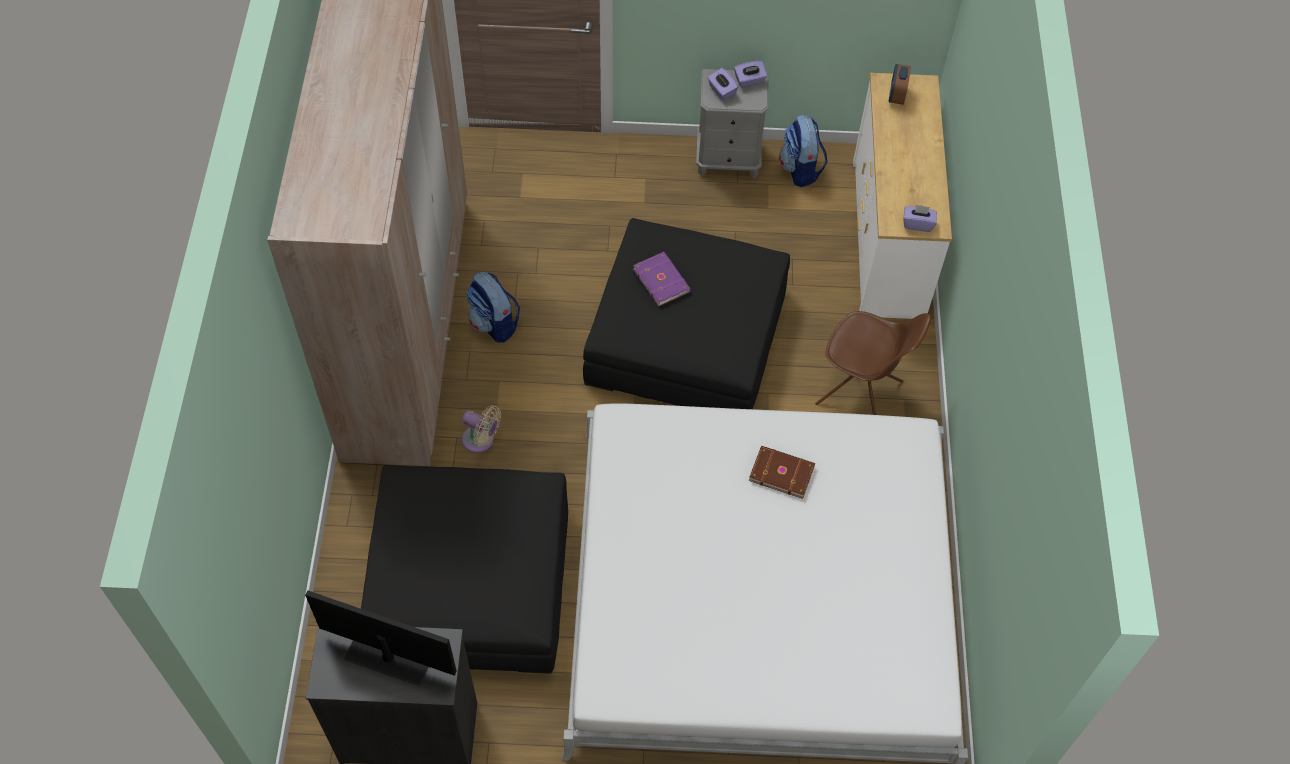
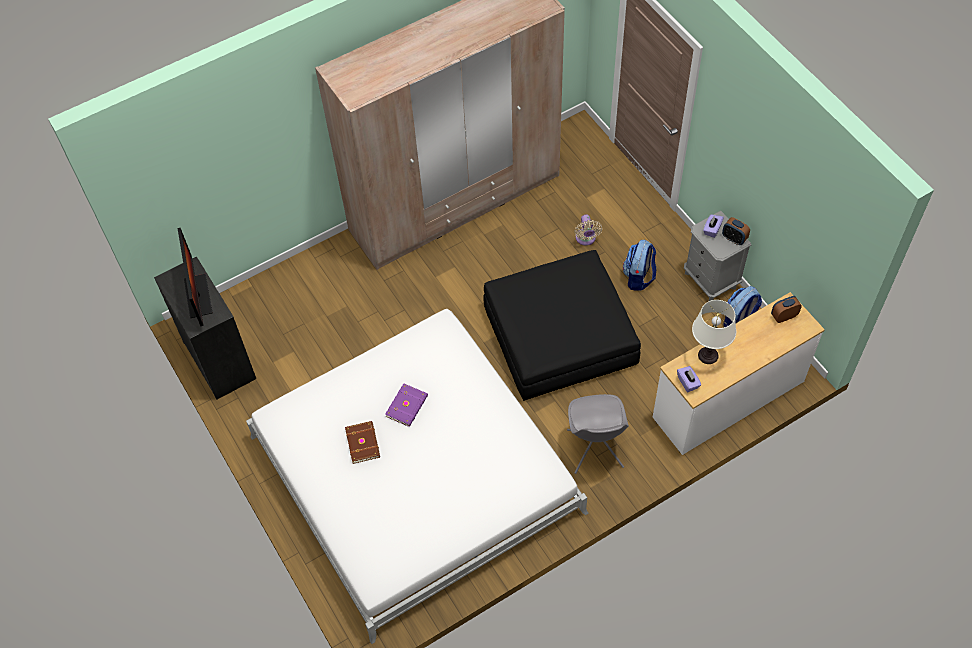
camera: 60 degrees right, 0 degrees up
black ottoman [361,465,568,674] -> none
beige fan [462,405,501,453] -> beige fan moved to [575,215,602,246]
backpack [466,271,520,343] -> backpack moved to [623,240,656,290]
purple book [633,252,691,306] -> purple book moved to [385,383,428,427]
purple tissue box [734,61,767,88] -> alarm clock [722,217,750,245]
brown book [749,446,815,499] -> brown book moved to [345,421,380,464]
brown chair [815,311,931,415] -> grey chair [567,394,629,474]
none -> white table lamp [692,300,736,364]

